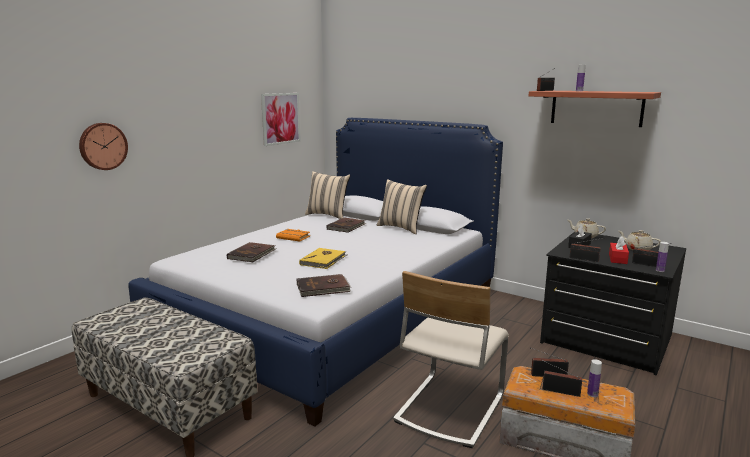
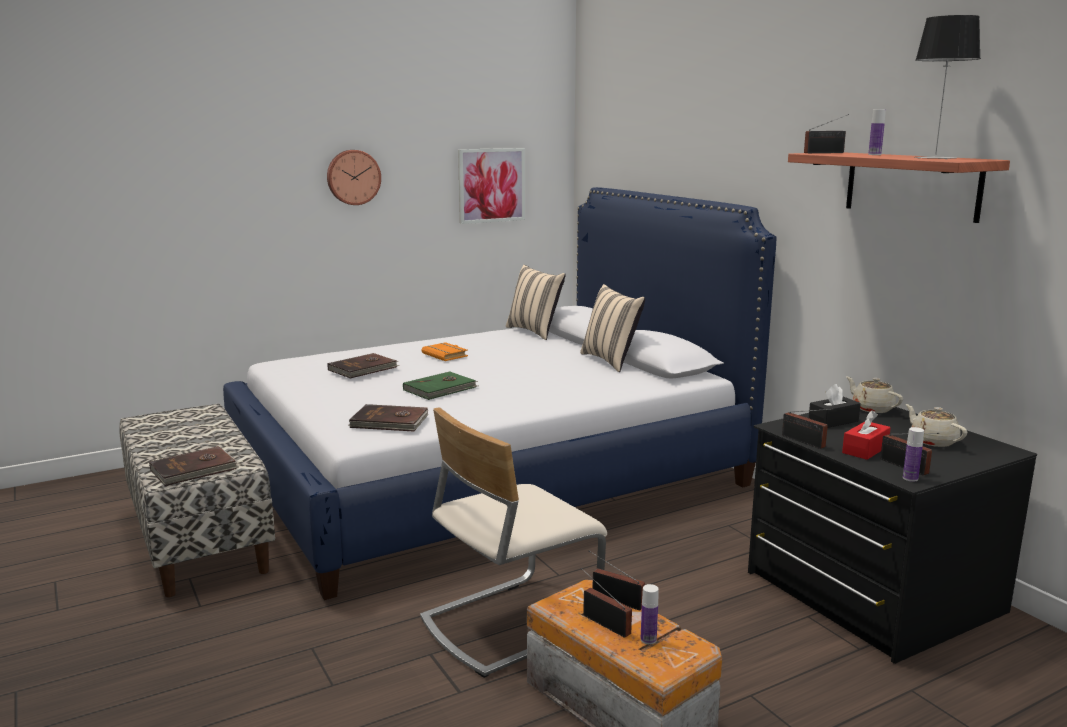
camera: 25 degrees right, 0 degrees up
wall clock [79,123,128,170] -> wall clock moved to [327,150,381,205]
yellow book [299,248,347,269] -> green book [403,372,478,400]
brown book [326,217,366,233] -> brown book moved to [149,446,239,486]
none -> table lamp [915,15,981,159]

